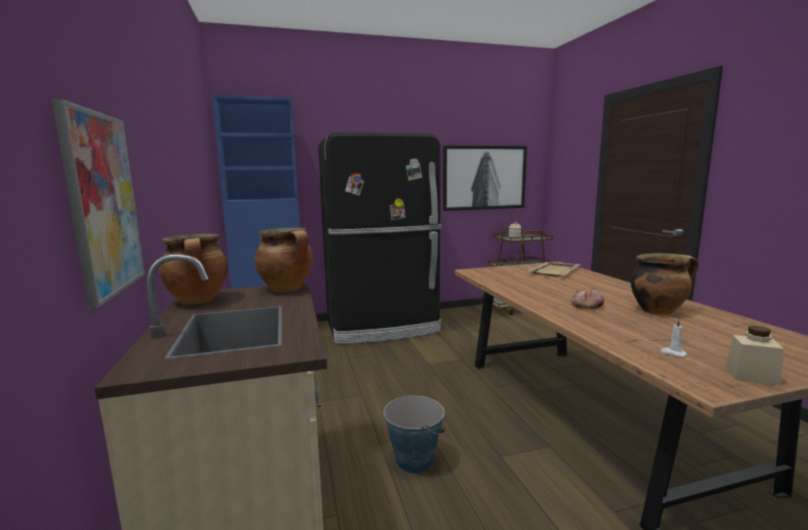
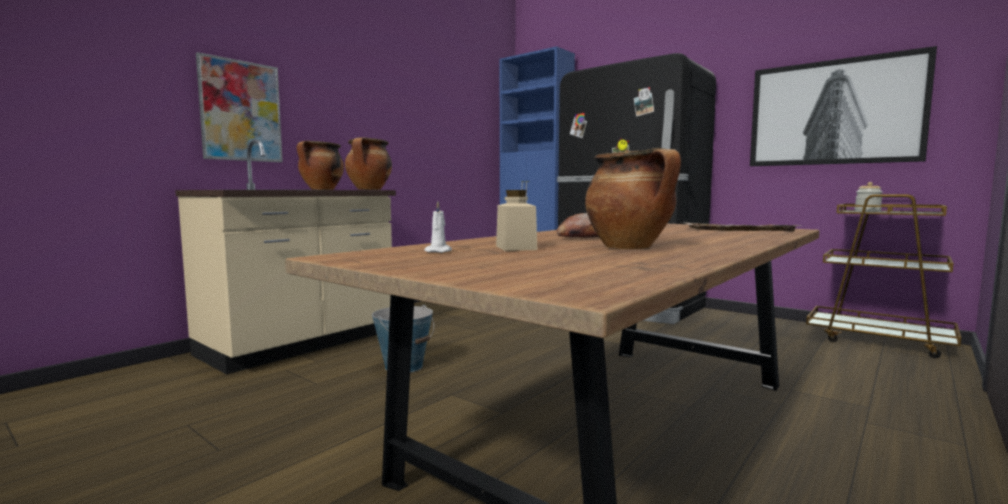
camera: 55 degrees right, 5 degrees down
beige jar [726,326,784,386] -> beige jar moved to [496,190,537,251]

